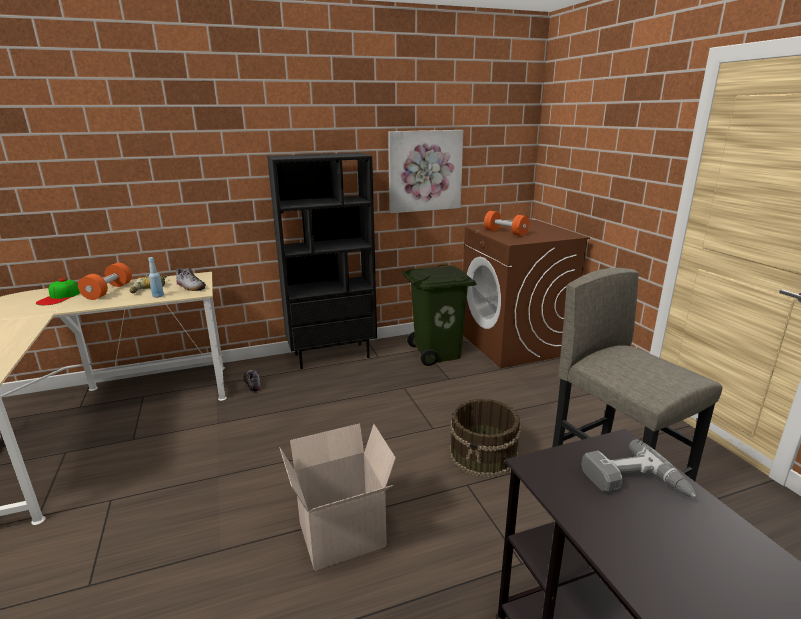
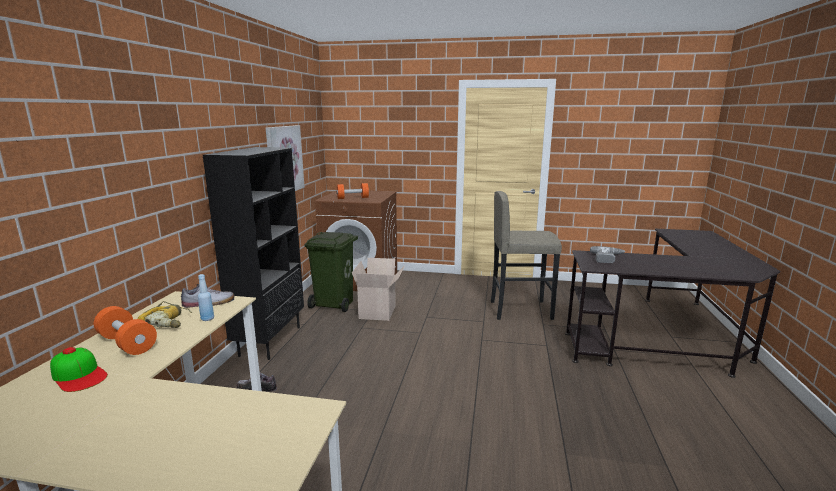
camera: 60 degrees left, 5 degrees down
cardboard box [279,423,396,571] -> cardboard box moved to [352,258,405,321]
brown bucket [449,399,521,477] -> none

